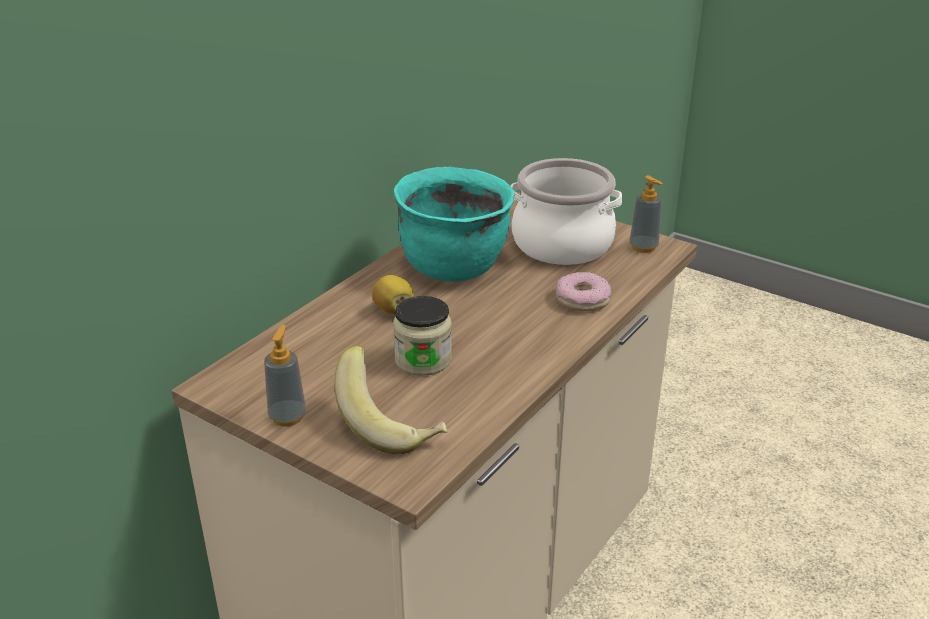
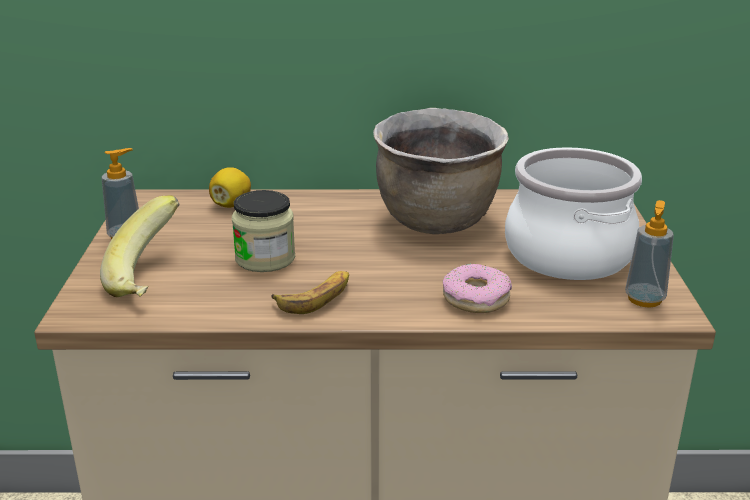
camera: 55 degrees right, 5 degrees down
lemon [372,275,414,315] -> lemon moved to [209,167,251,208]
turquoise cooking pot [394,167,514,282] -> brown cooking pot [373,108,509,234]
none -> banana [271,271,349,314]

